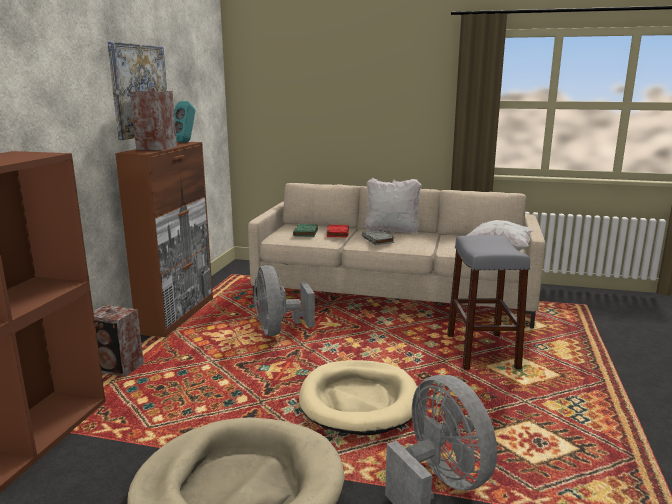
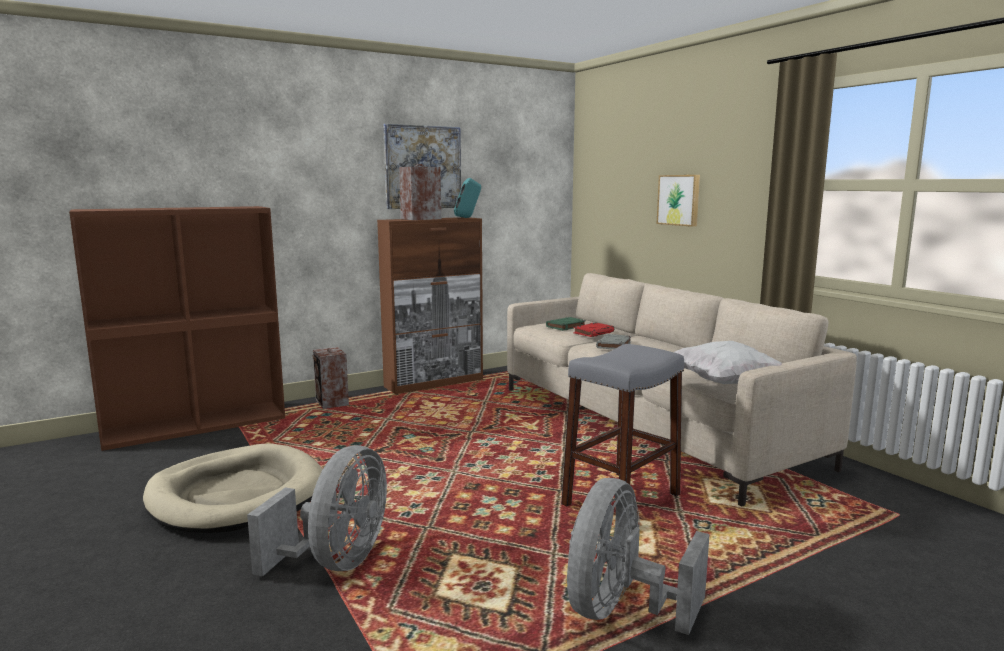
camera: 45 degrees right, 5 degrees down
grey fan [253,265,315,336] -> grey fan moved to [567,478,710,635]
beige dog bed [299,360,417,436] -> none
white pillow [365,178,422,233] -> none
none -> picture [657,175,700,227]

